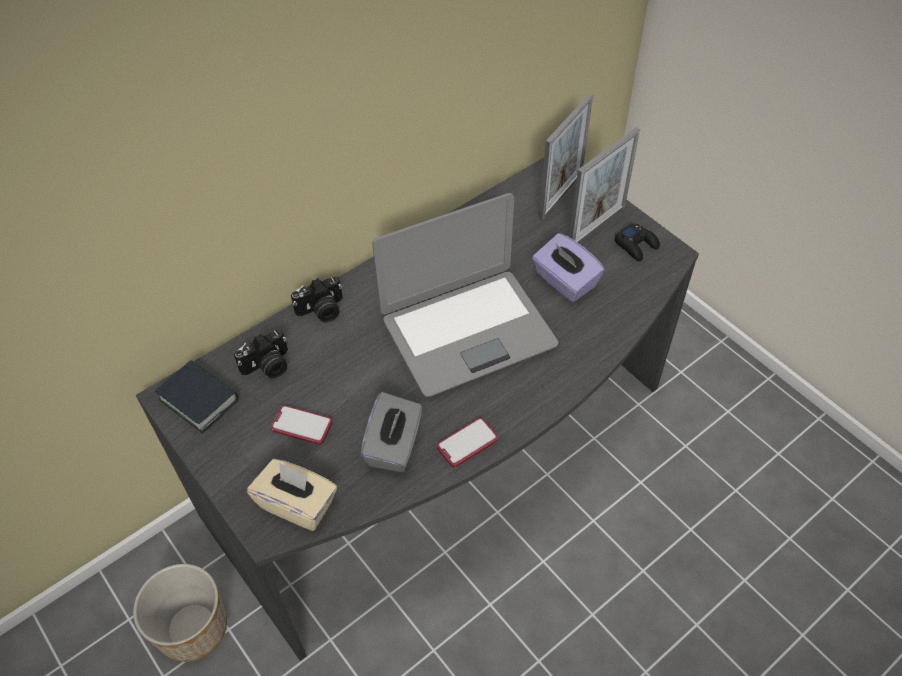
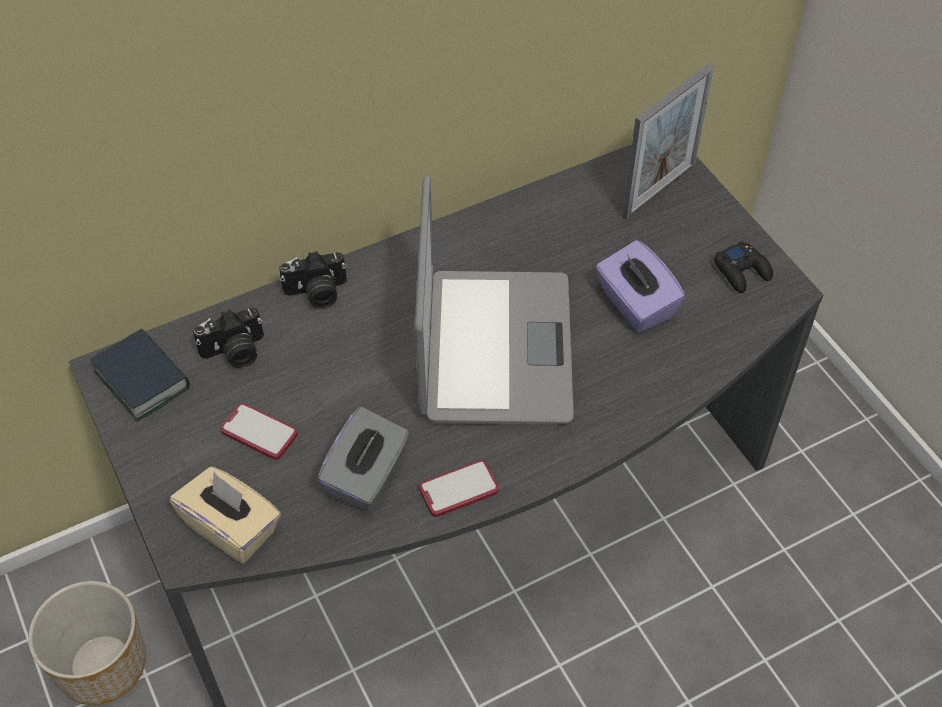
camera: 10 degrees right, 0 degrees up
laptop [372,193,558,397] -> laptop turned 75 degrees counterclockwise [414,176,574,425]
picture frame [569,127,640,243] -> none

